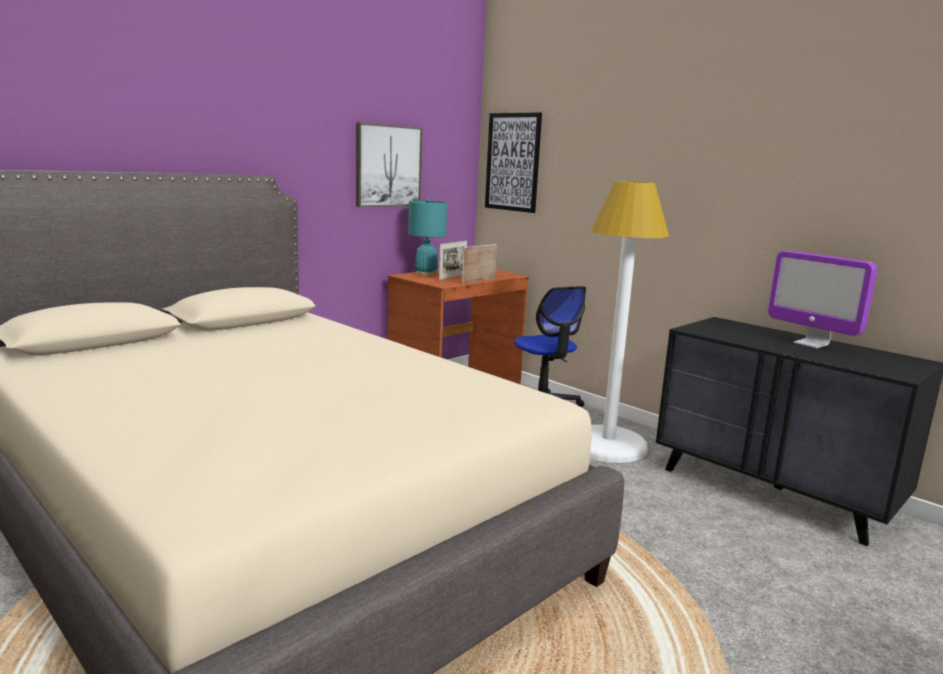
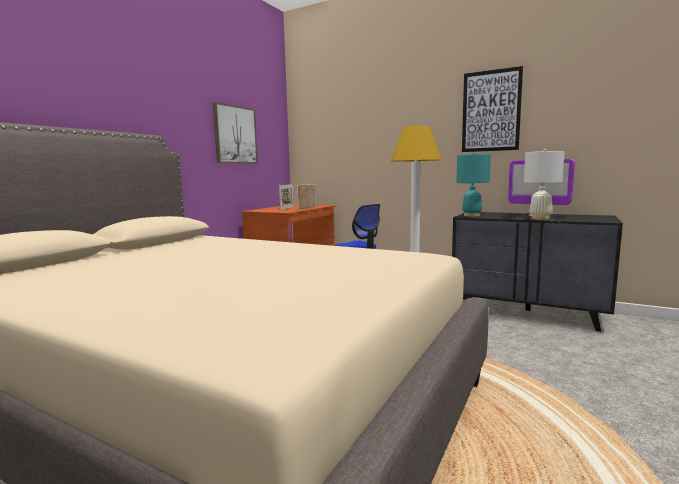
camera: 15 degrees left, 5 degrees down
turquoise table lamp [408,199,447,276] -> turquoise table lamp moved to [456,152,491,217]
picture [485,112,542,213] -> picture moved to [462,66,523,152]
none -> white table lamp [524,149,565,220]

